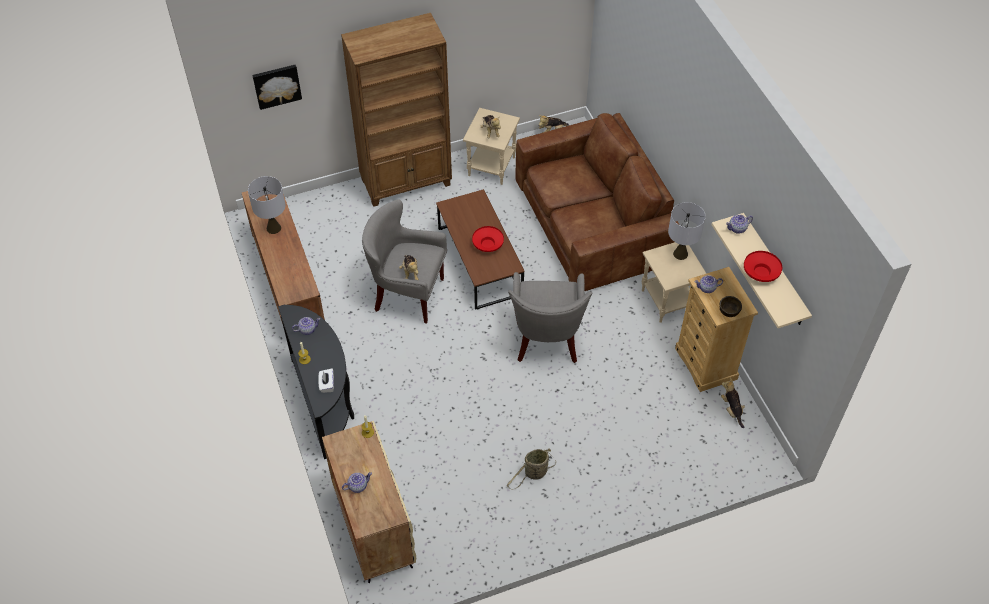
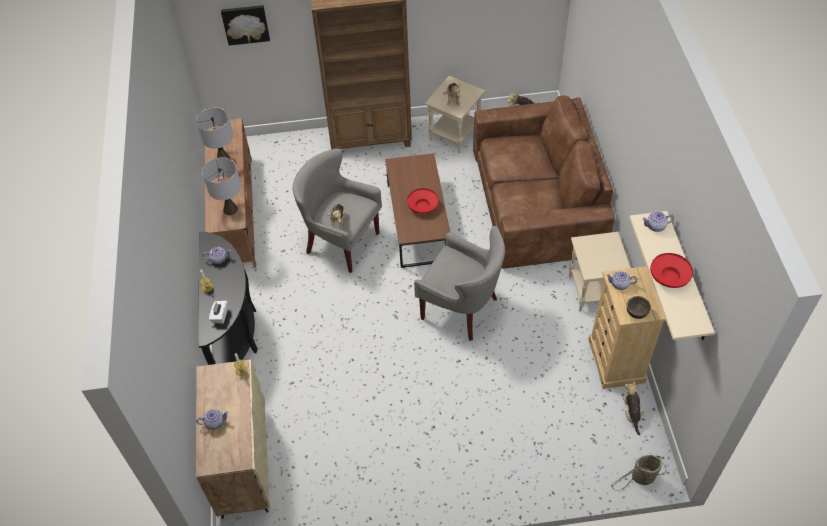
camera: 15 degrees right, 0 degrees up
basket [507,448,556,490] -> basket moved to [611,455,666,491]
grey armchair [508,272,593,363] -> grey armchair turned 75 degrees counterclockwise [414,226,505,341]
grey table lamp [668,202,706,260] -> grey table lamp moved to [202,157,241,215]

